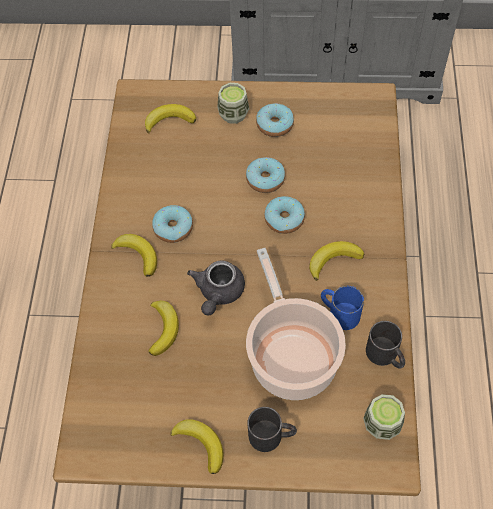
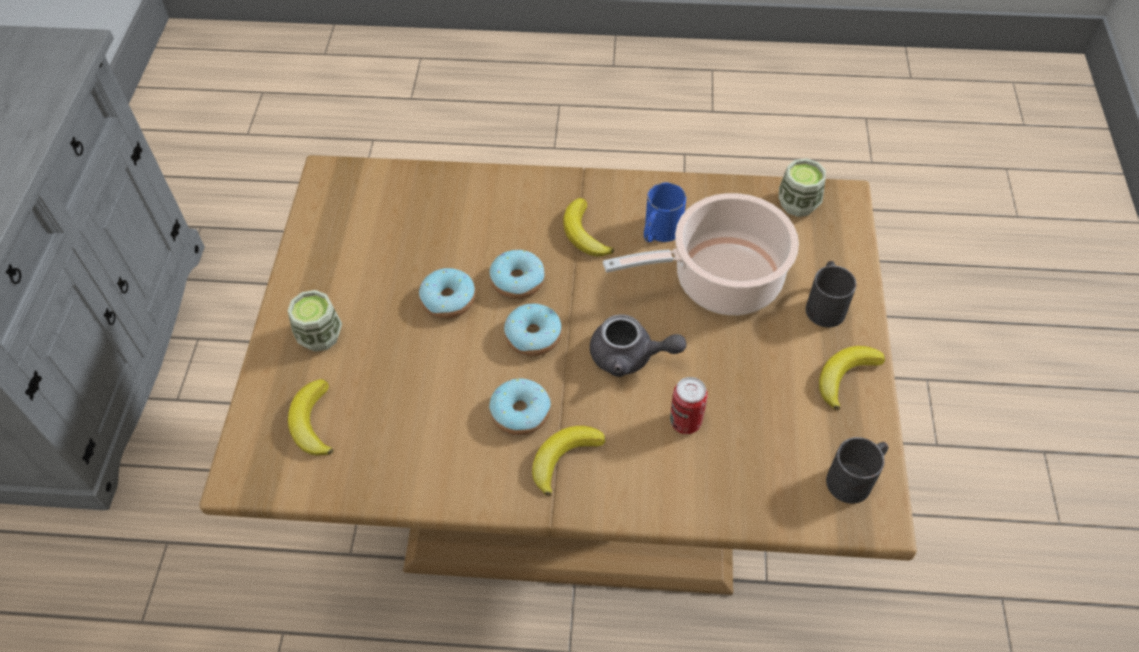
camera: 90 degrees left, 5 degrees down
banana [148,301,179,356] -> can [670,377,708,434]
donut [256,103,294,137] -> donut moved to [504,304,562,356]
black mug [366,321,405,369] -> black mug moved to [826,437,888,504]

